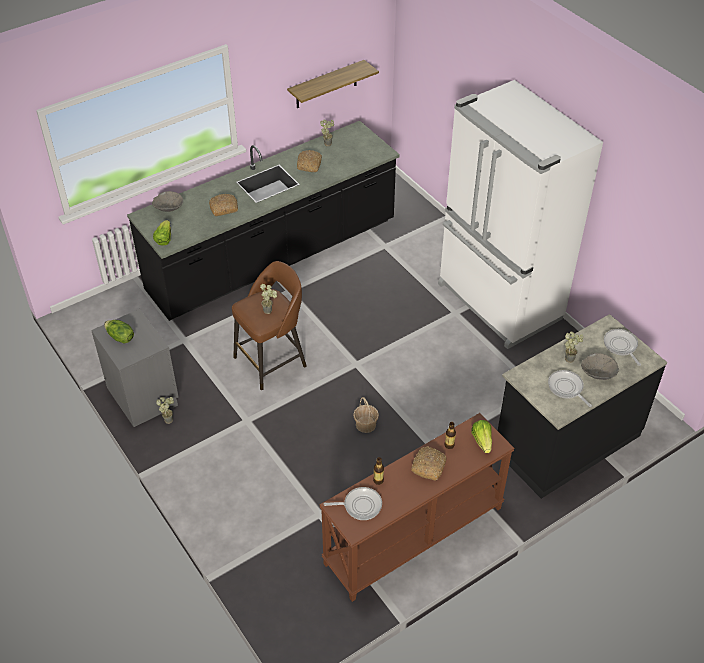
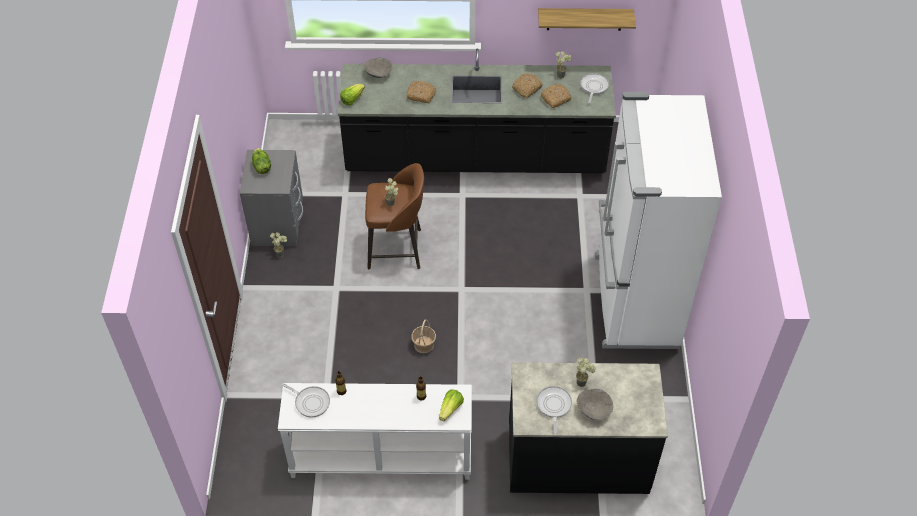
camera: 35 degrees right, 5 degrees up
brown console table [320,413,514,602] -> white console table [278,383,472,480]
bread [411,446,447,481] -> bread moved to [541,84,572,108]
frying pan [604,329,641,366] -> frying pan moved to [580,73,609,103]

